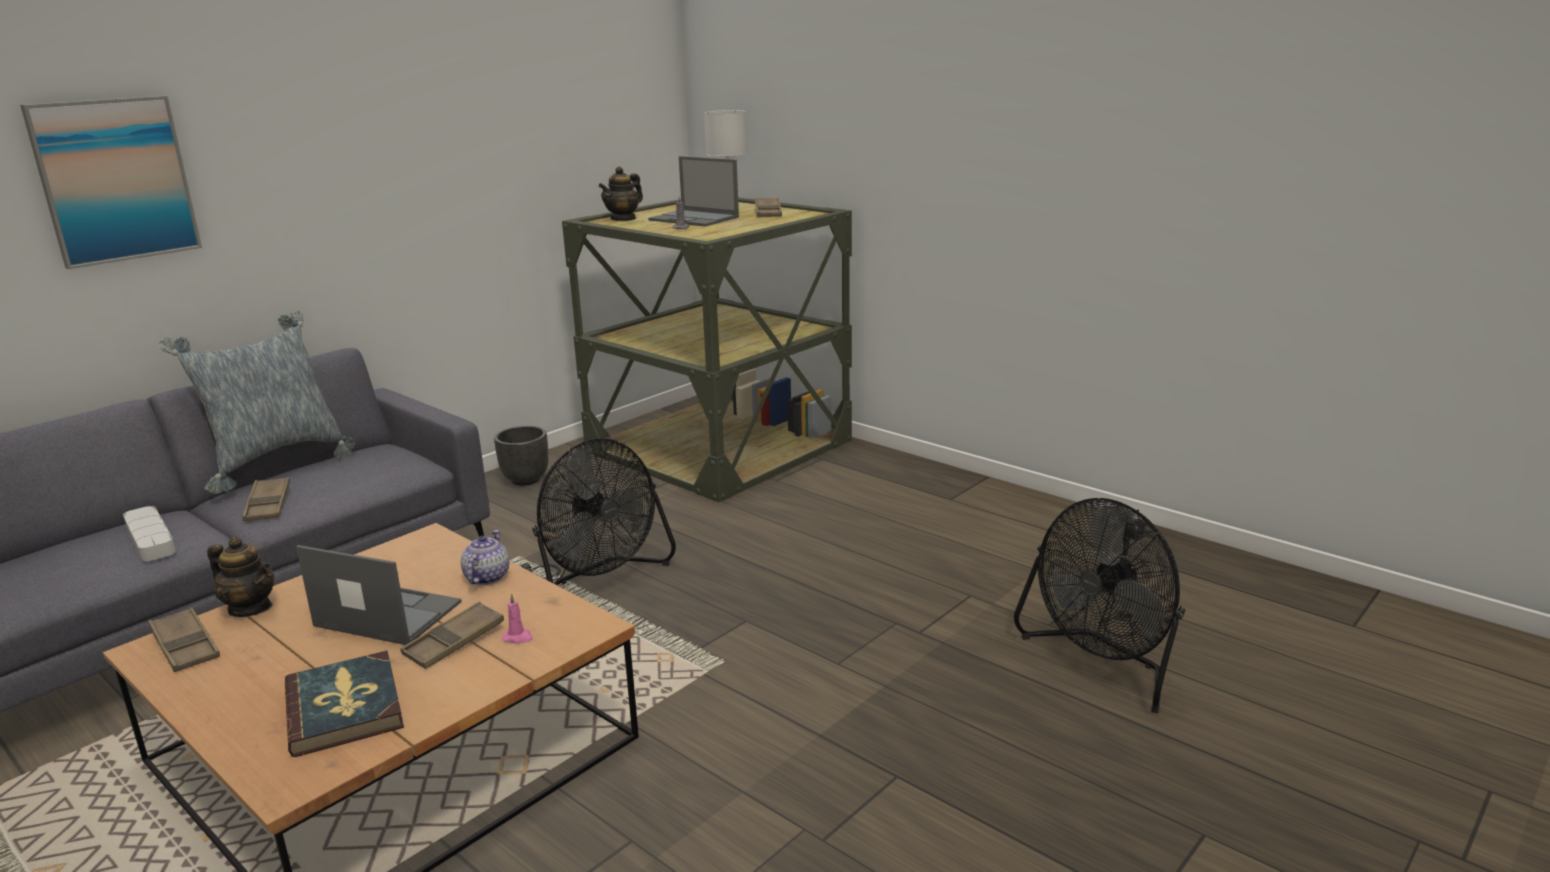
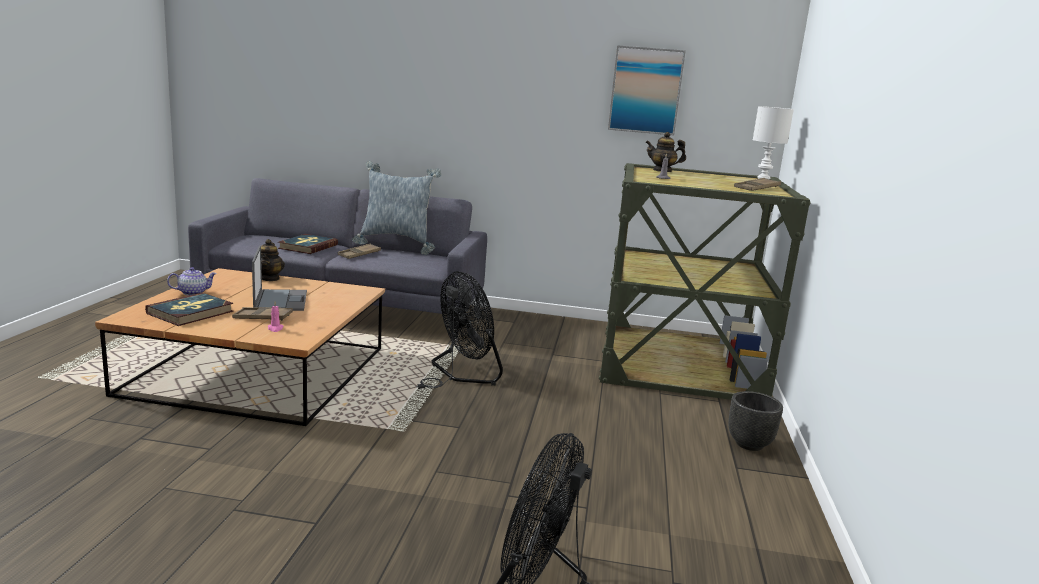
camera: 55 degrees right, 5 degrees down
picture [20,96,202,269] -> picture moved to [608,45,686,136]
grey tray [123,506,176,561] -> book [278,234,338,254]
brown tray [148,608,220,672] -> none
teapot [461,530,509,585] -> teapot moved to [167,267,217,296]
black planter [494,426,549,486] -> black planter moved to [729,391,783,451]
black fan [521,439,676,585] -> black fan turned 135 degrees counterclockwise [416,271,503,389]
laptop [648,156,739,226] -> none

